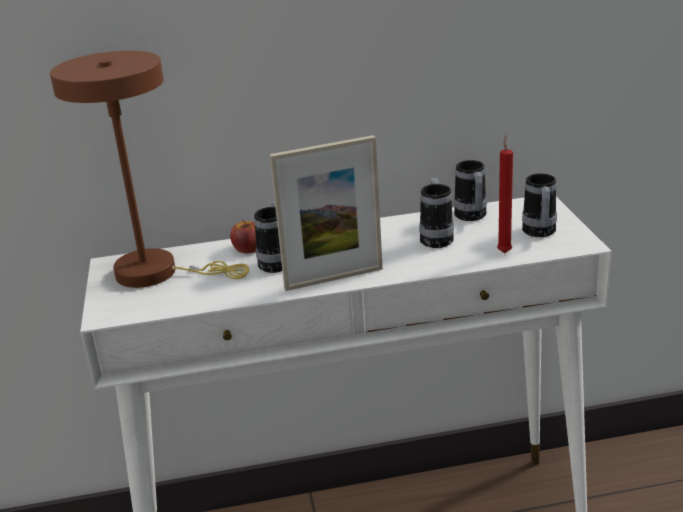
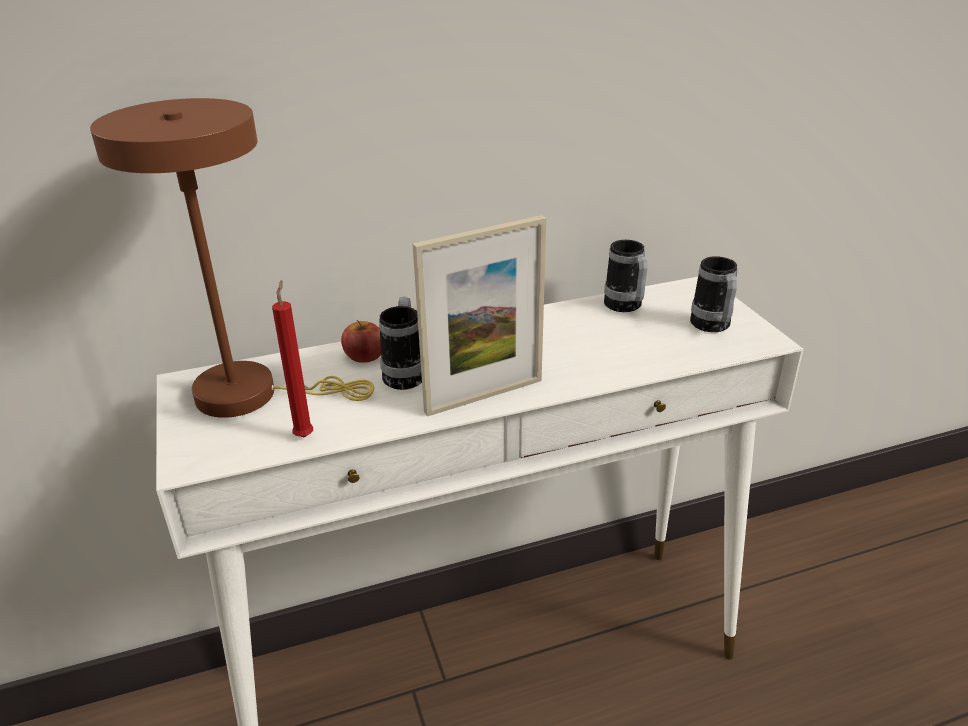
camera: 10 degrees left, 5 degrees up
mug [419,178,454,248] -> none
red candle [497,135,513,253] -> red candle moved to [272,280,313,437]

